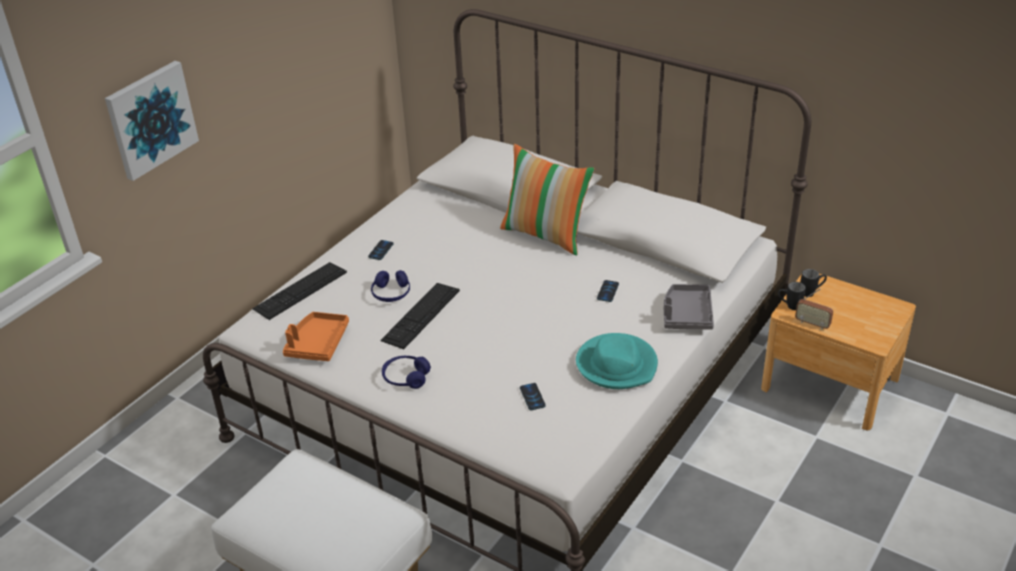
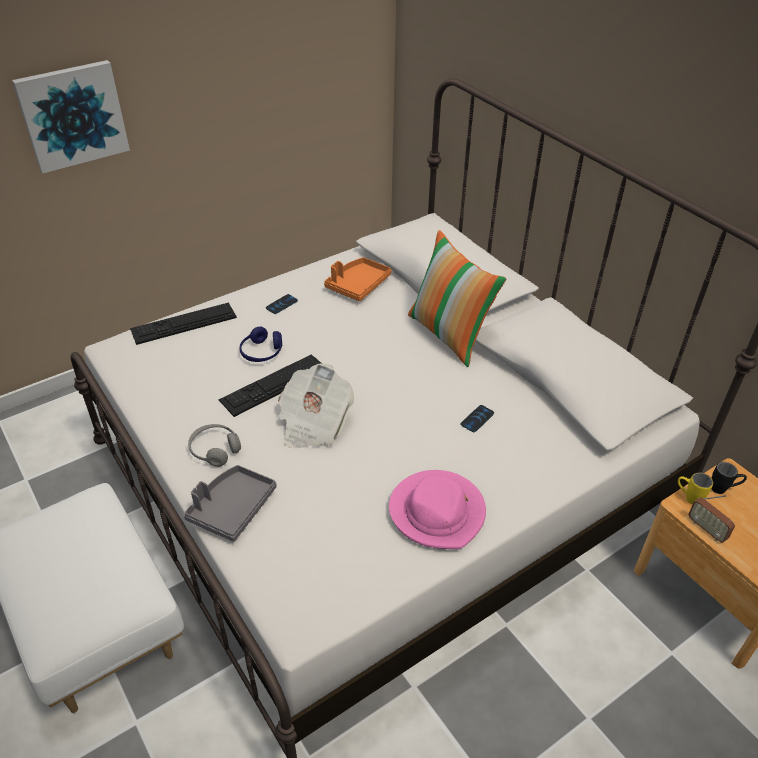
camera: 20 degrees right, 5 degrees up
orange tray [283,312,349,361] -> orange tray moved to [324,257,391,301]
blue headphones [382,355,431,389] -> grey headphones [188,424,241,467]
phone [520,383,546,410] -> none
turquoise hat [576,333,658,389] -> pink hat [389,470,486,549]
grey tray [664,284,714,330] -> grey tray moved to [184,465,277,542]
black mug [778,282,806,310] -> yellow mug [678,473,713,505]
none -> newspaper [278,363,354,448]

